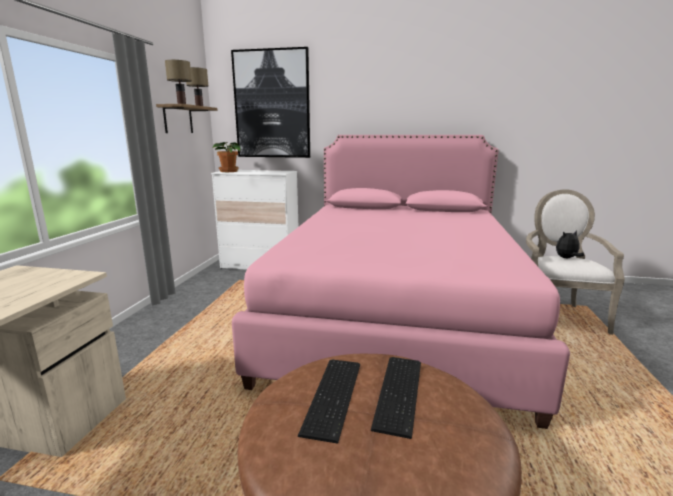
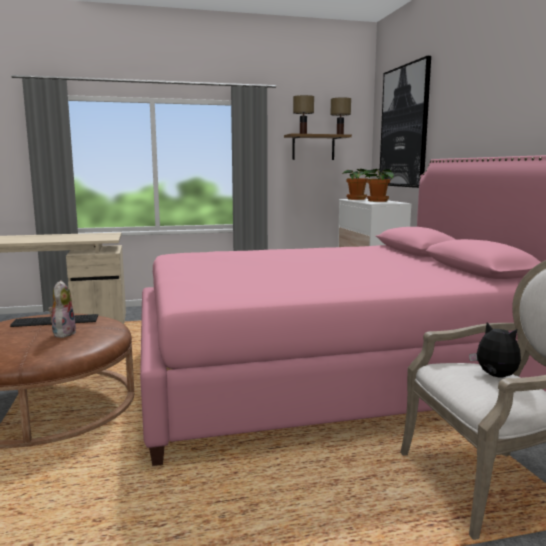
camera: 65 degrees right, 5 degrees down
keyboard [371,357,421,439] -> plush toy [48,281,76,338]
none -> potted plant [363,169,394,202]

